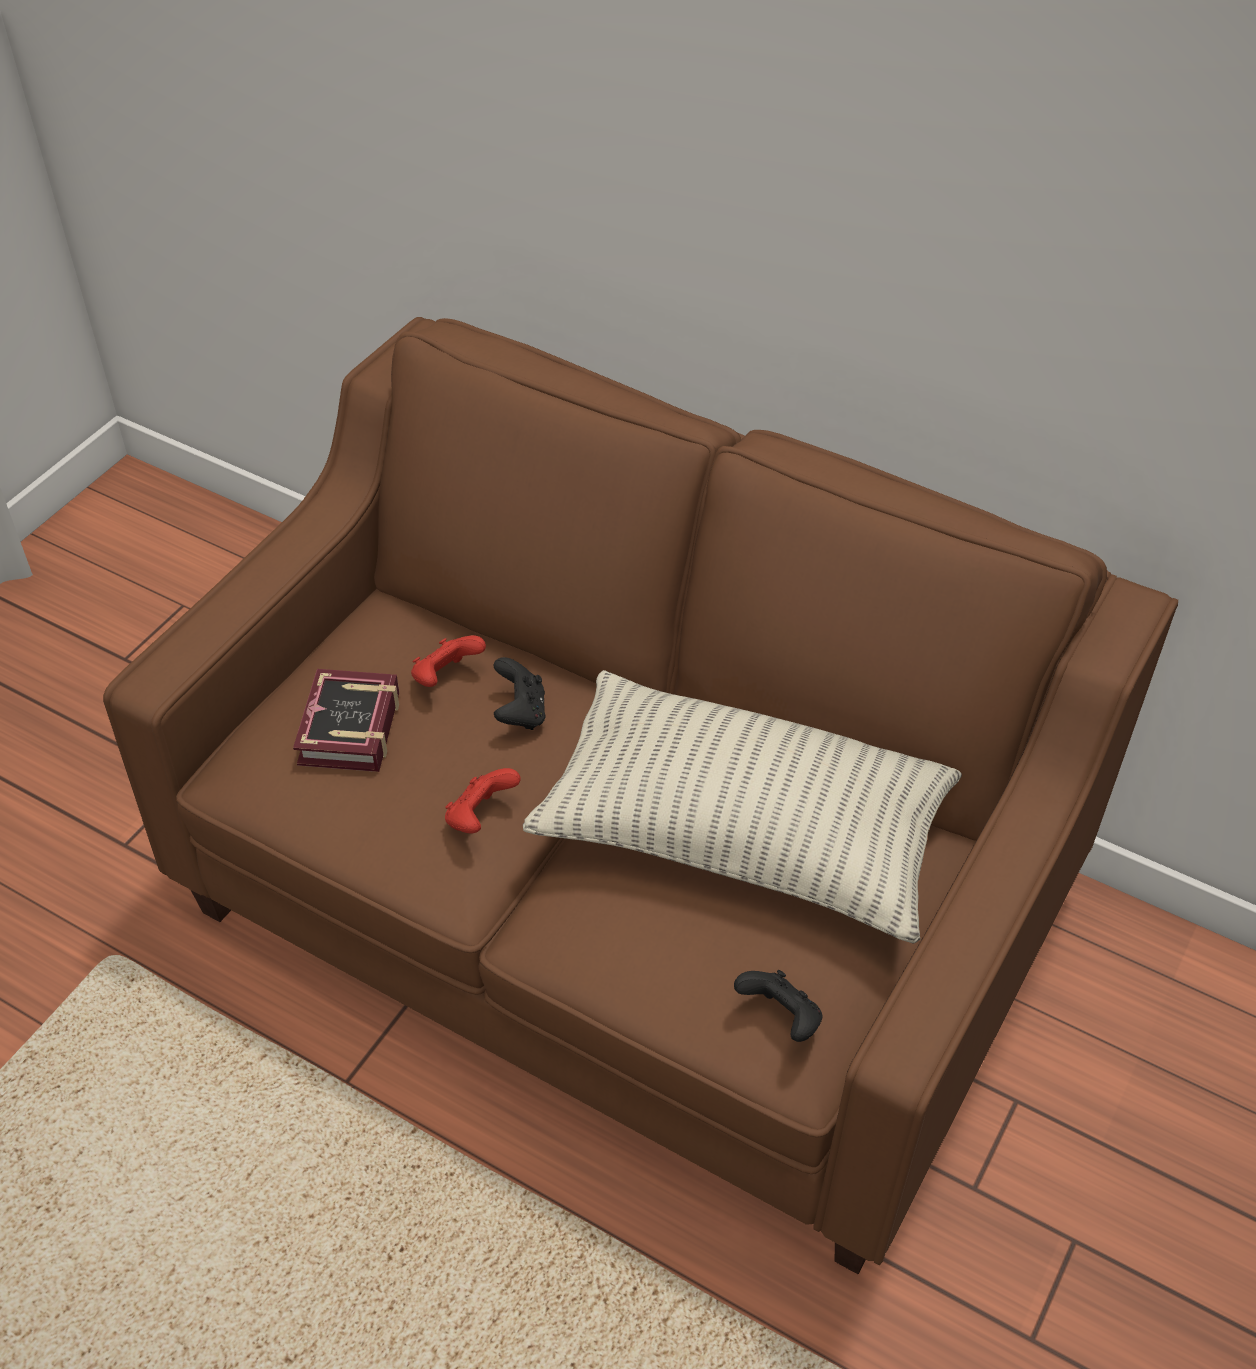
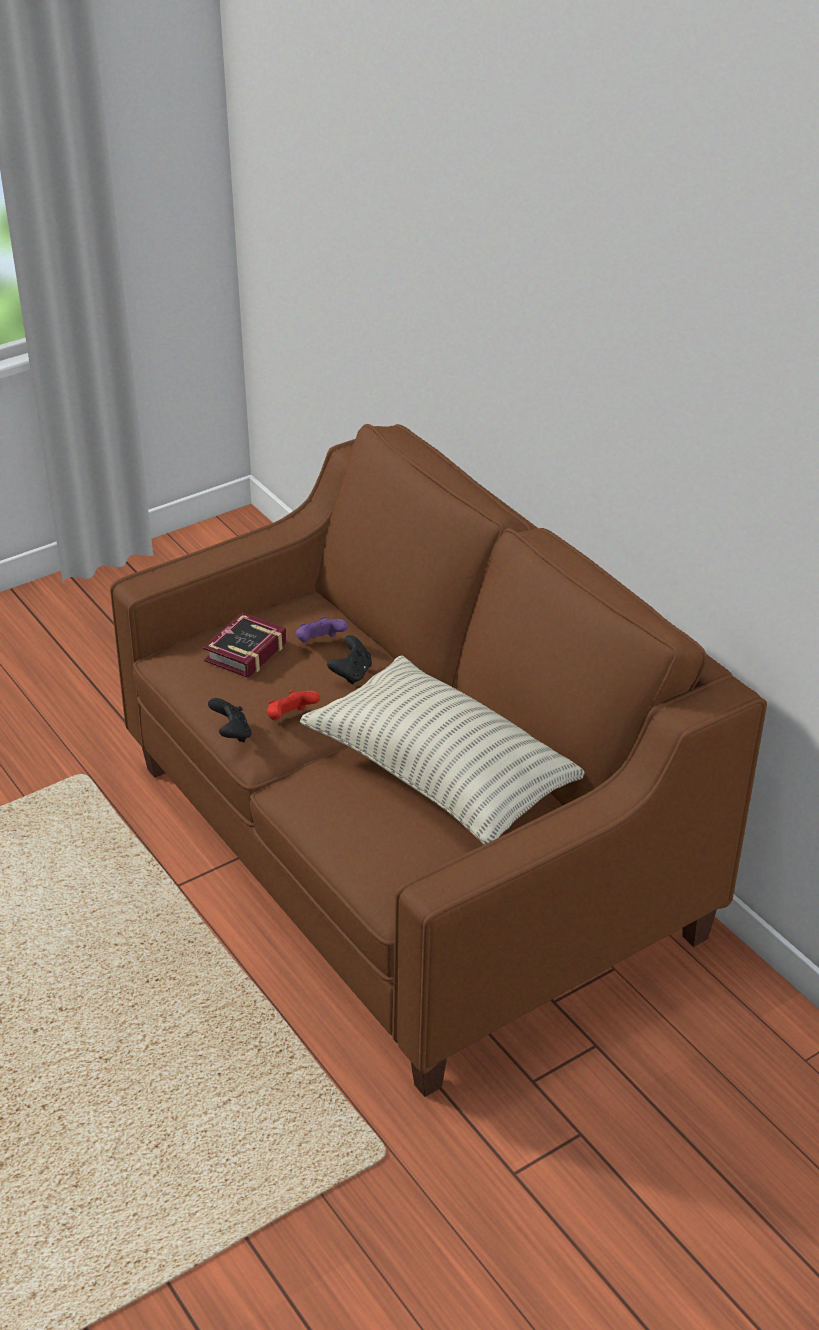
camera: 25 degrees right, 10 degrees down
red game controller [411,635,486,687] -> purple game controller [296,616,348,643]
black game controller [734,970,823,1042] -> black game controller moved to [208,698,251,742]

